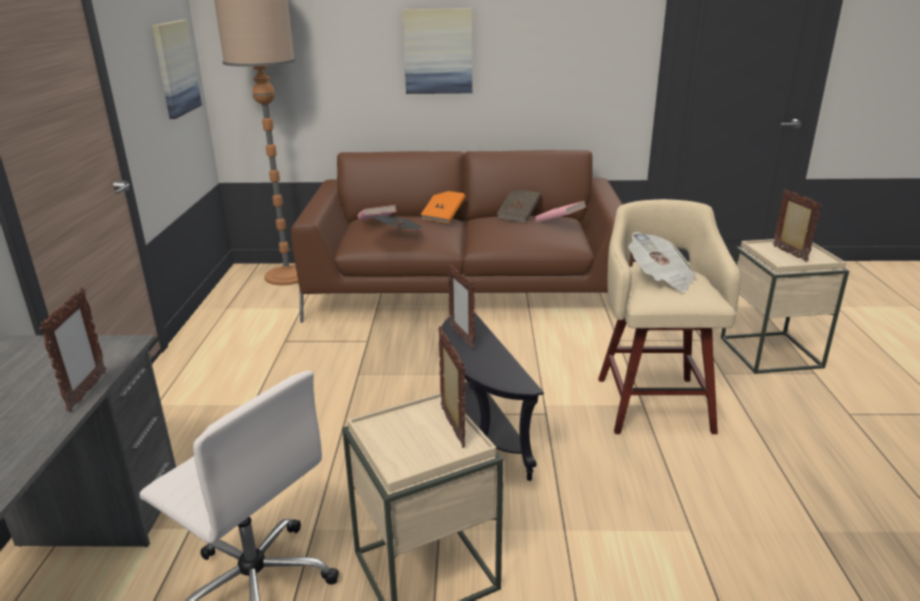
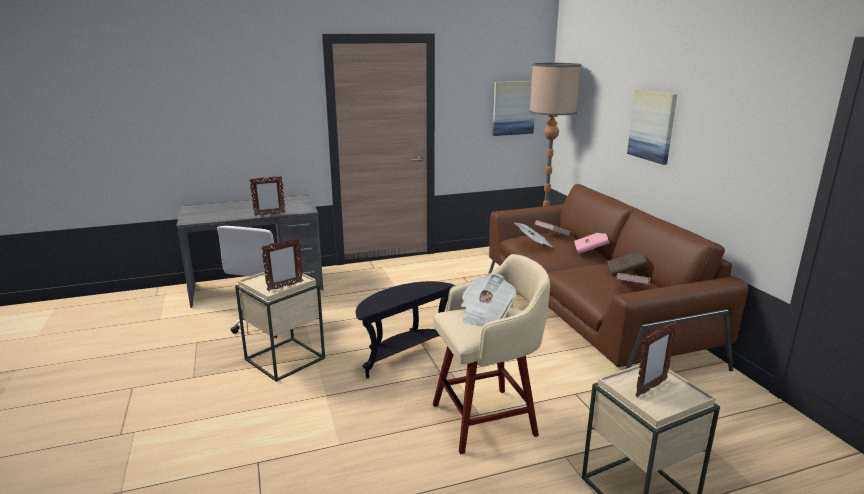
camera: 70 degrees right, 5 degrees down
orange book [421,191,466,224] -> pink book [574,233,610,254]
picture frame [448,264,475,349] -> none

